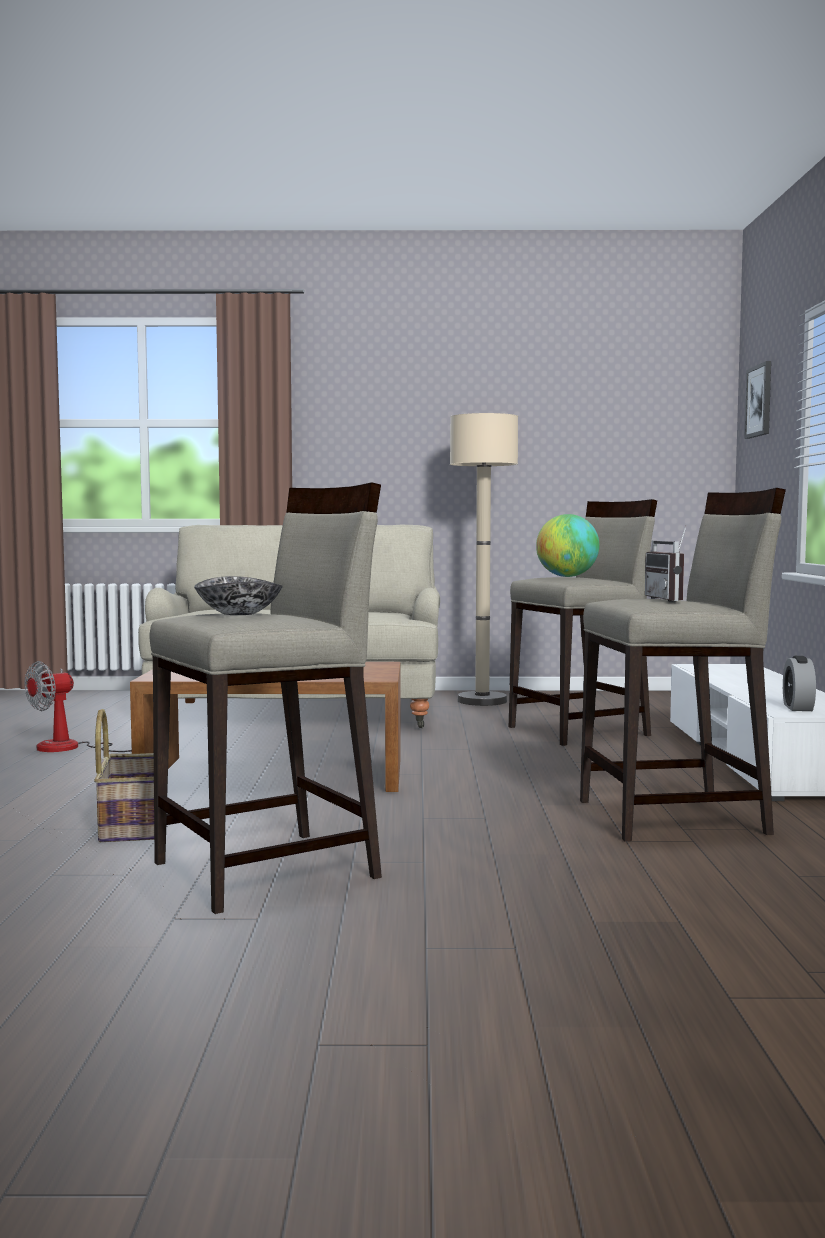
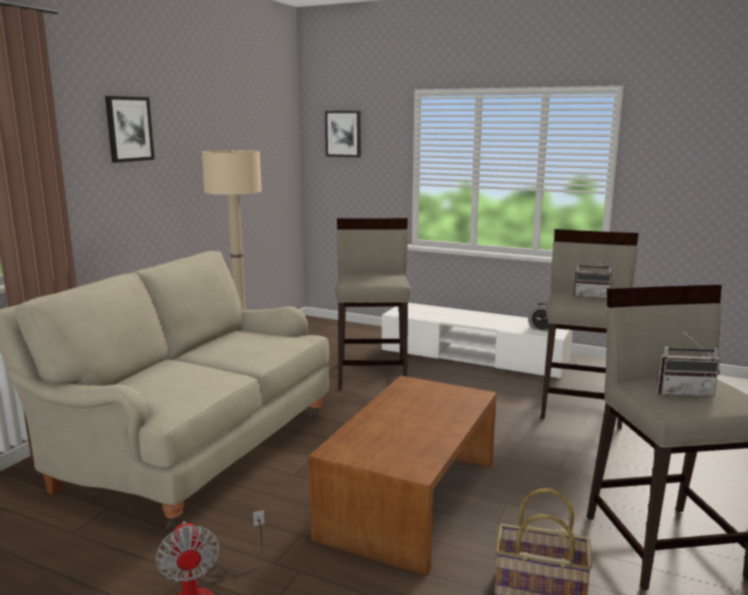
camera: 65 degrees left, 10 degrees up
bowl [194,576,283,615] -> radio [656,329,720,397]
globe [536,514,600,577] -> none
none -> picture [105,96,155,163]

